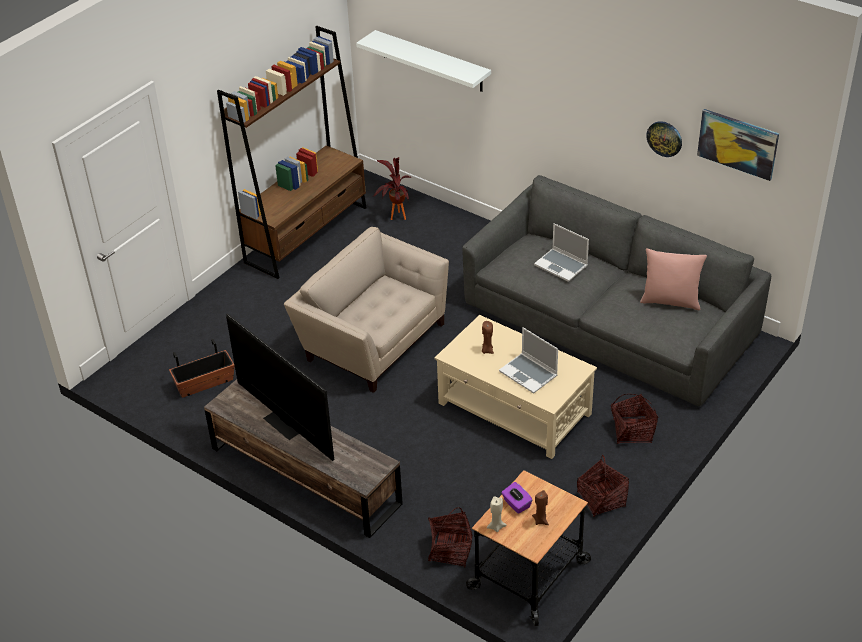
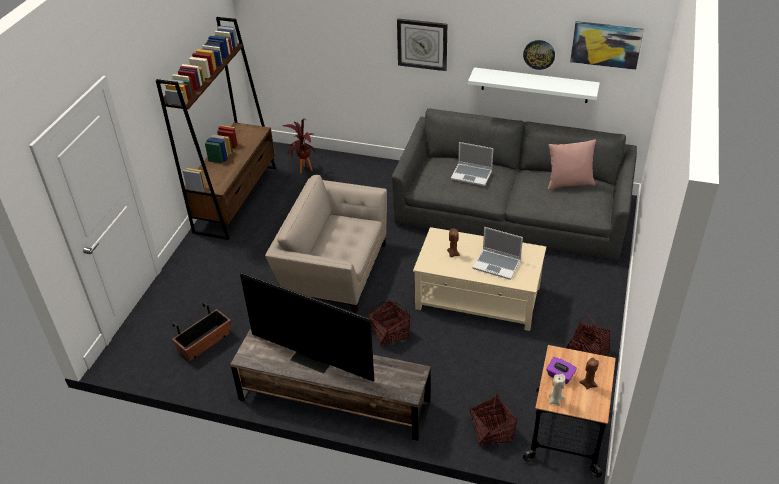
camera: 20 degrees left, 0 degrees up
white shelf [356,30,491,92] -> white shelf moved to [468,67,600,103]
basket [611,394,658,444] -> basket moved to [368,300,410,347]
none -> wall clock [397,18,447,71]

